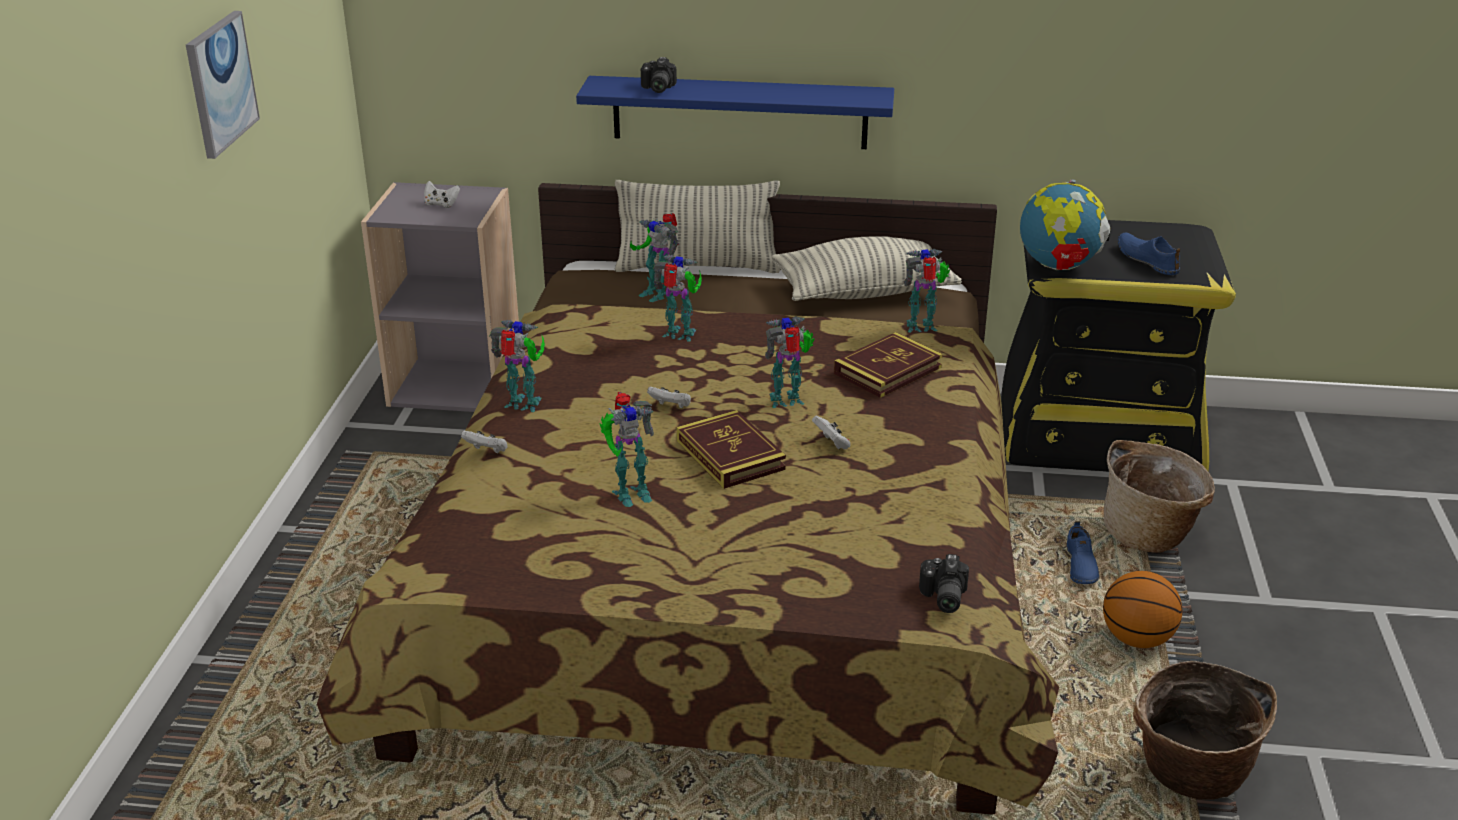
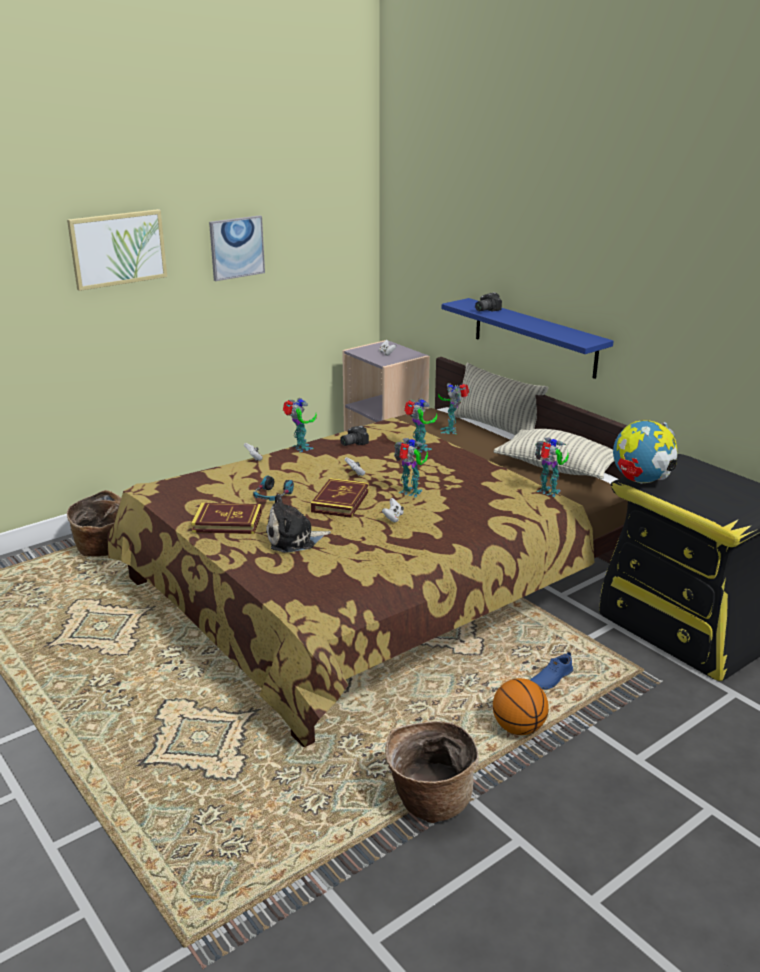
camera: 45 degrees right, 5 degrees down
toy robot [600,392,654,507] -> headphones [253,476,294,501]
book [834,332,943,398] -> book moved to [191,503,262,534]
camera [919,554,969,613] -> camera moved to [340,426,369,446]
basket [1104,440,1215,553] -> basket moved to [67,490,121,557]
blue shoe [1118,233,1180,275] -> none
none -> picture [67,209,167,291]
none -> plush toy [266,494,331,553]

